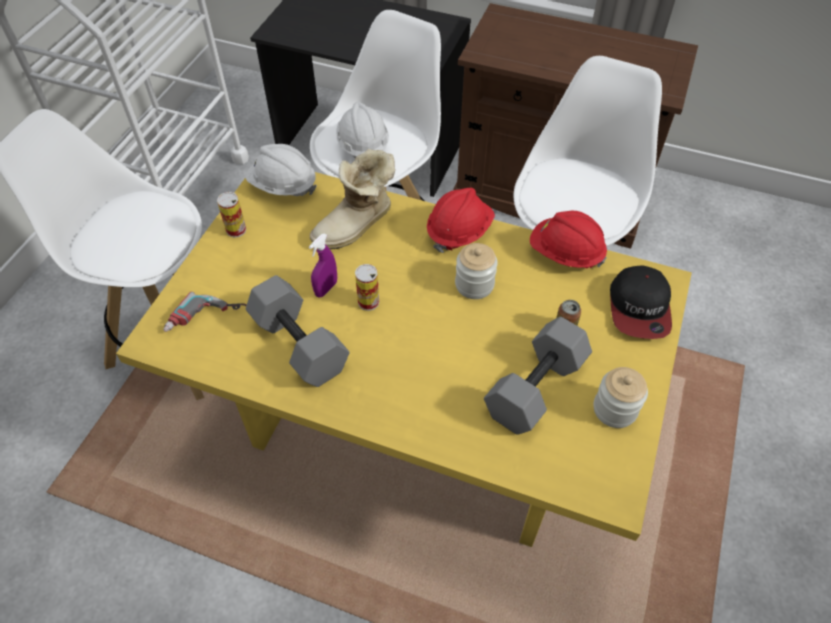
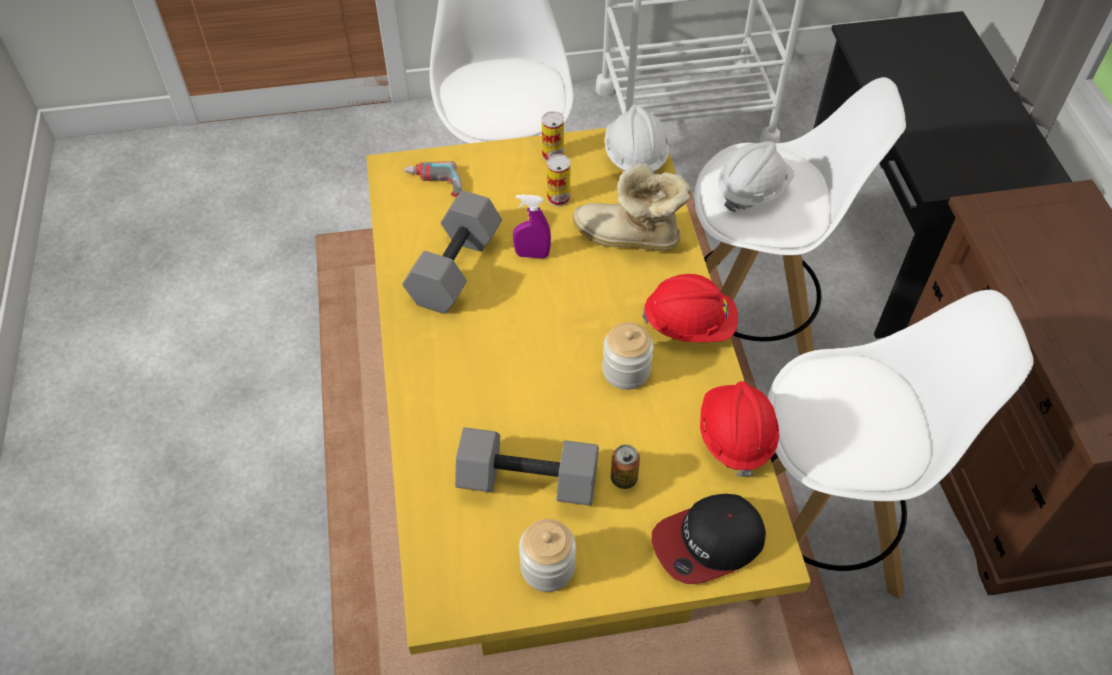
camera: 60 degrees right, 0 degrees up
can [355,264,379,311] -> can moved to [547,154,571,206]

